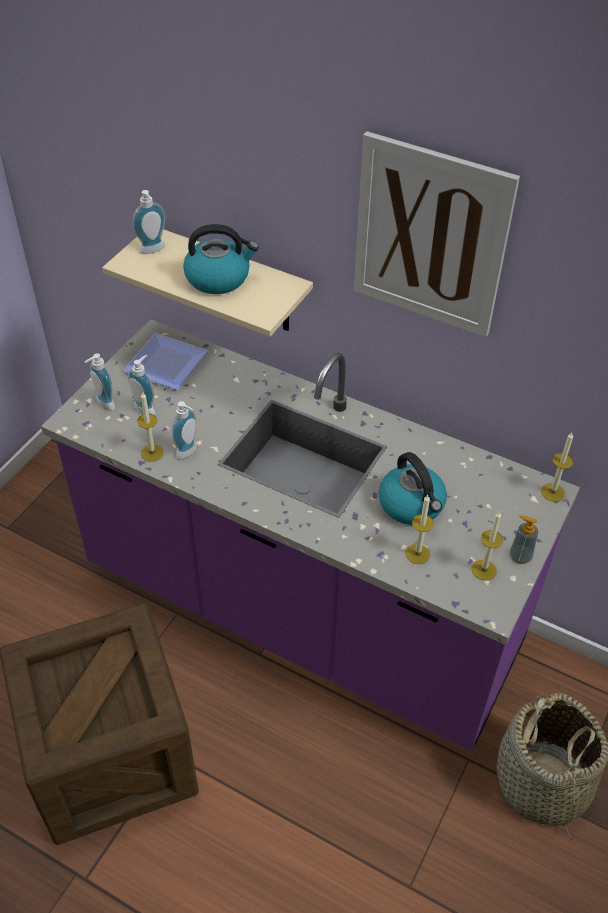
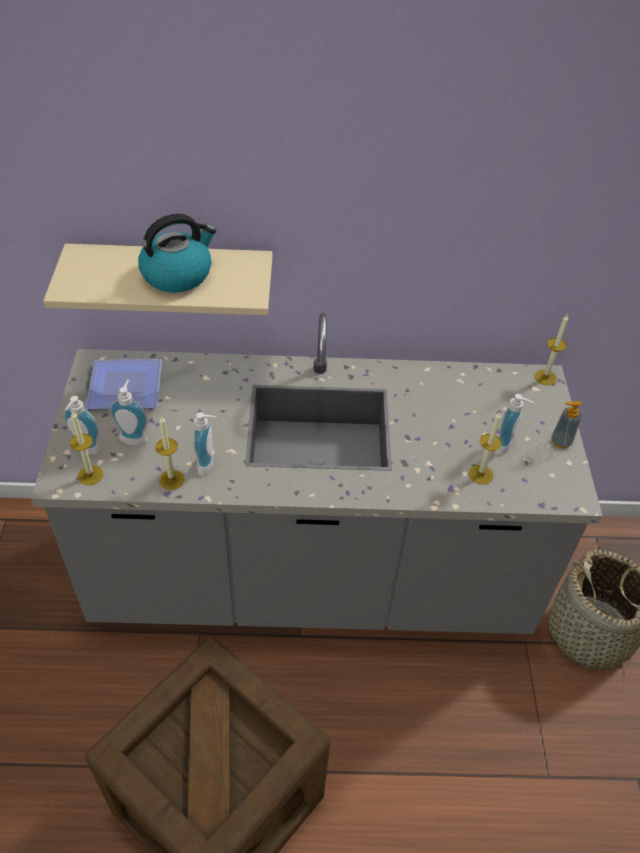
camera: 30 degrees left, 0 degrees up
purple counter [41,319,580,751] -> grey counter [31,313,603,634]
soap dispenser [132,190,165,254] -> soap dispenser moved to [495,394,534,455]
picture [354,131,520,337] -> none
kettle [379,452,447,525] -> none
candle [471,512,503,580] -> candle moved to [70,411,103,485]

